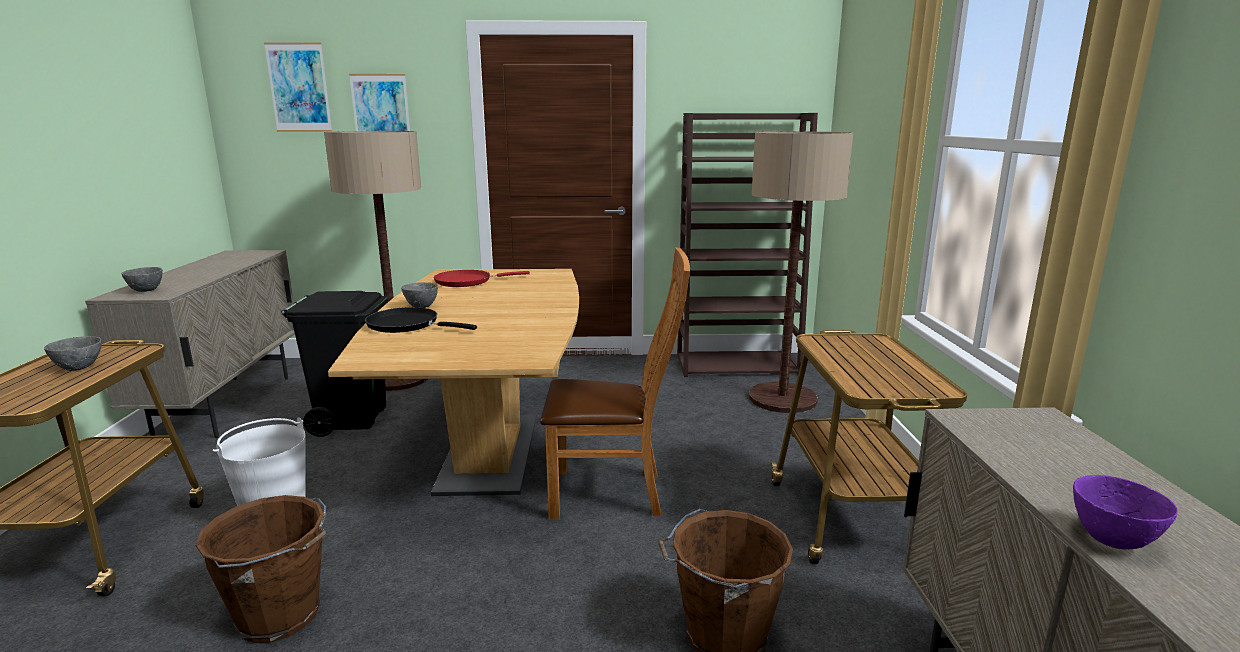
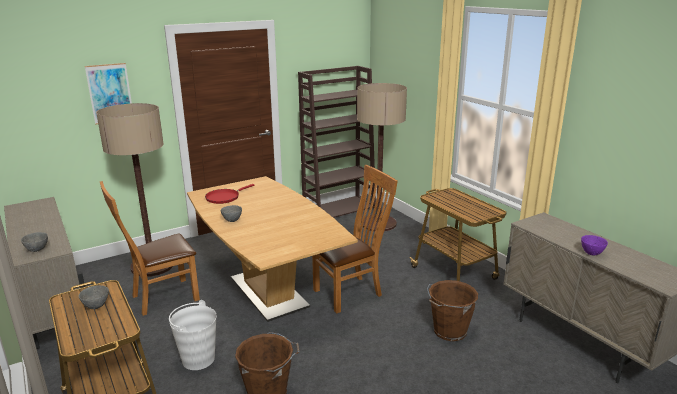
camera: 30 degrees left, 5 degrees up
picture [264,42,332,132] -> none
black trash can [281,291,388,437] -> brown chair [100,181,200,316]
black frying pan [365,307,477,333] -> none

